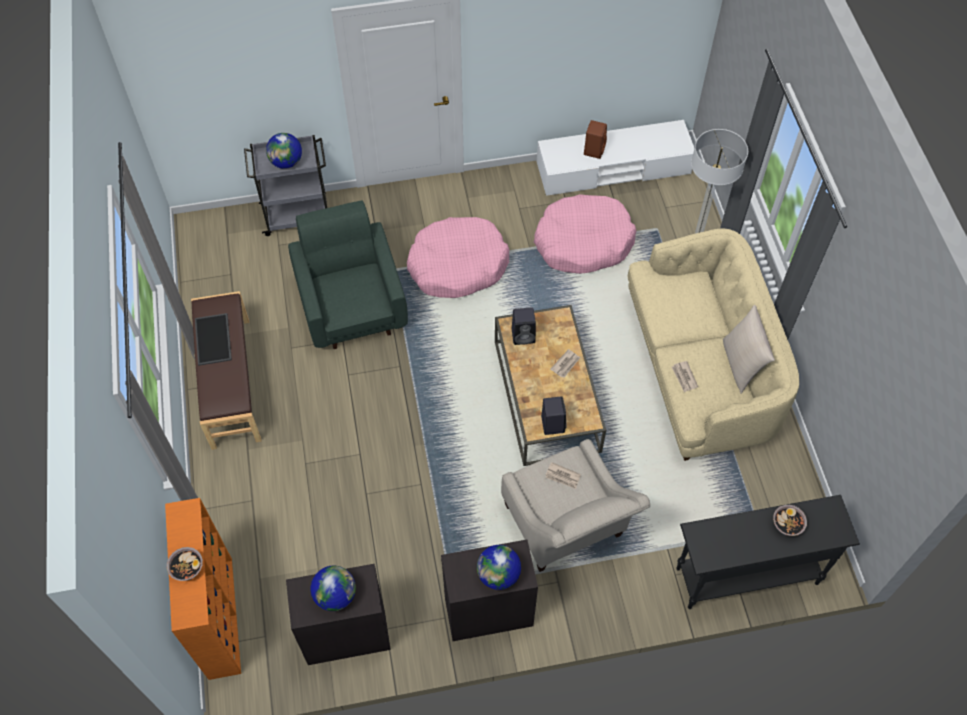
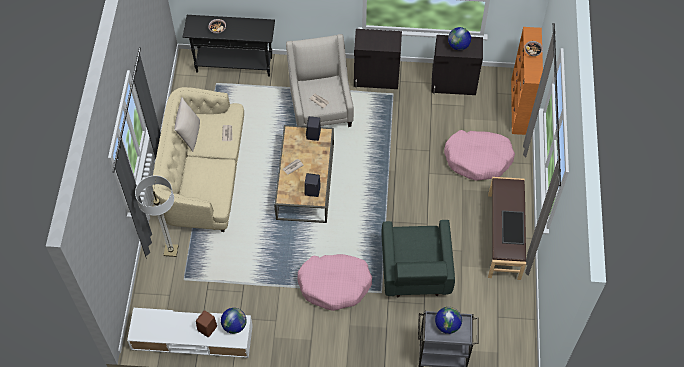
camera: 165 degrees left, 0 degrees up
globe [477,545,521,590] -> globe moved to [221,308,247,334]
pink dog bed [534,194,636,274] -> pink dog bed moved to [444,130,515,181]

